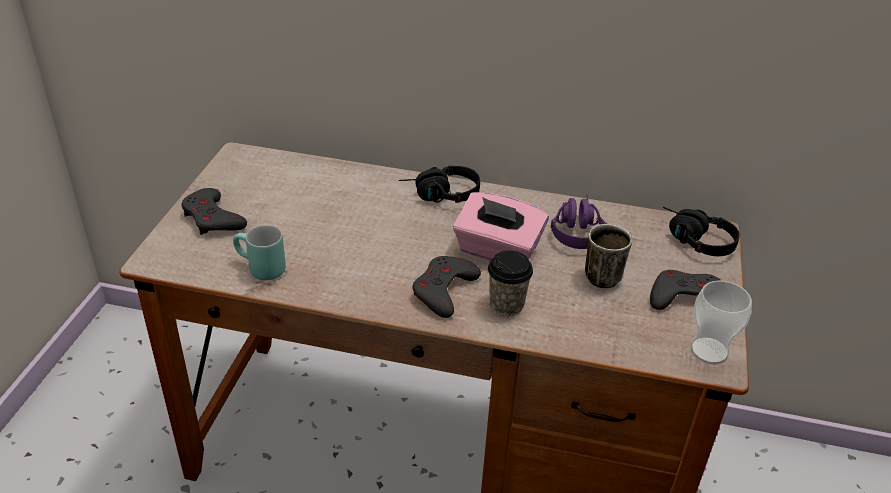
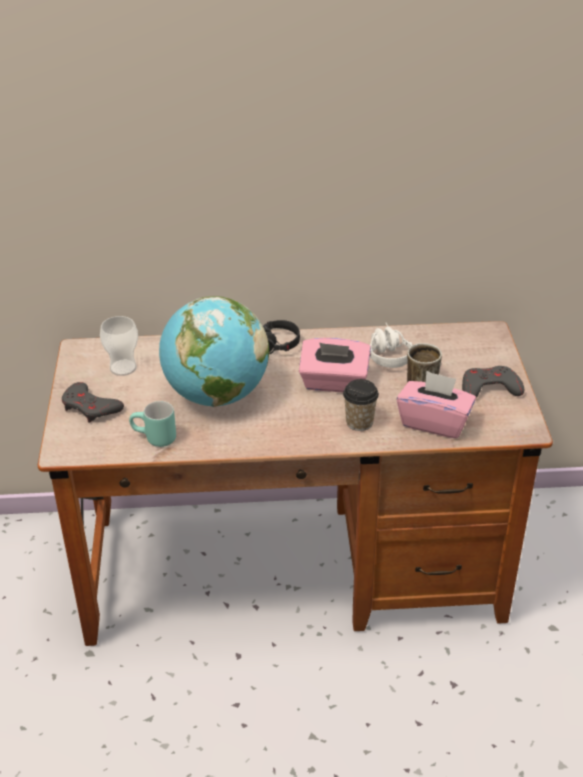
camera: 15 degrees left, 0 degrees up
grey game controller [413,256,481,318] -> none
purple headphones [551,194,607,249] -> white headphones [370,323,413,368]
black headphones [663,207,740,256] -> none
cup [690,281,752,365] -> cup moved to [100,316,138,376]
none -> globe [159,296,269,407]
none -> pink tissue box [397,371,476,439]

